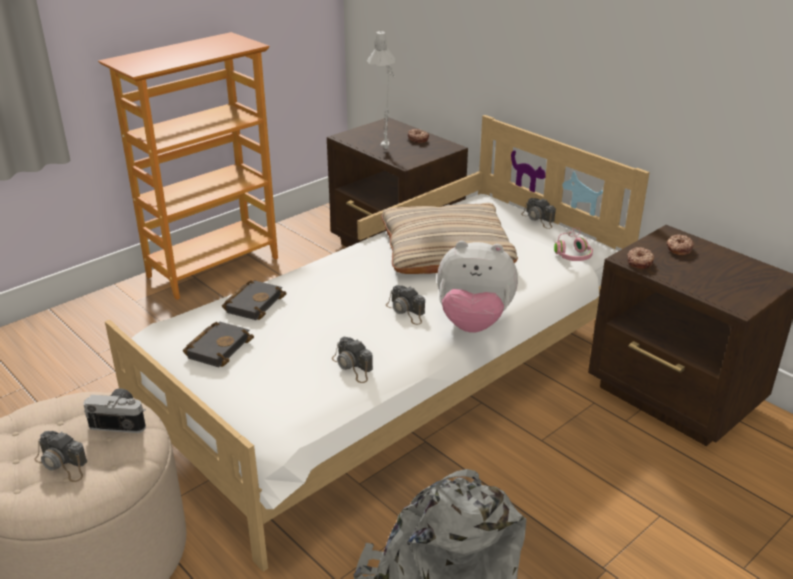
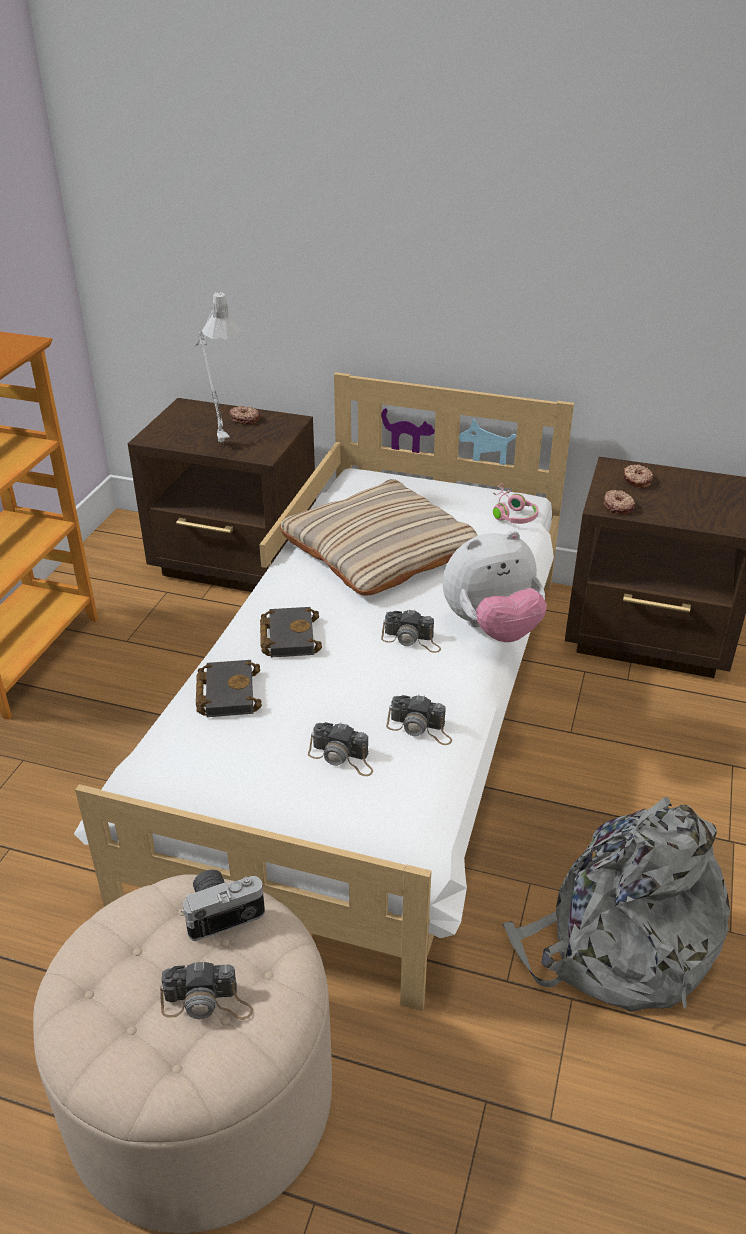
camera: 30 degrees left, 5 degrees up
black book [183,322,254,367] -> black book moved to [260,607,322,658]
camera [521,198,556,229] -> camera moved to [308,722,373,776]

